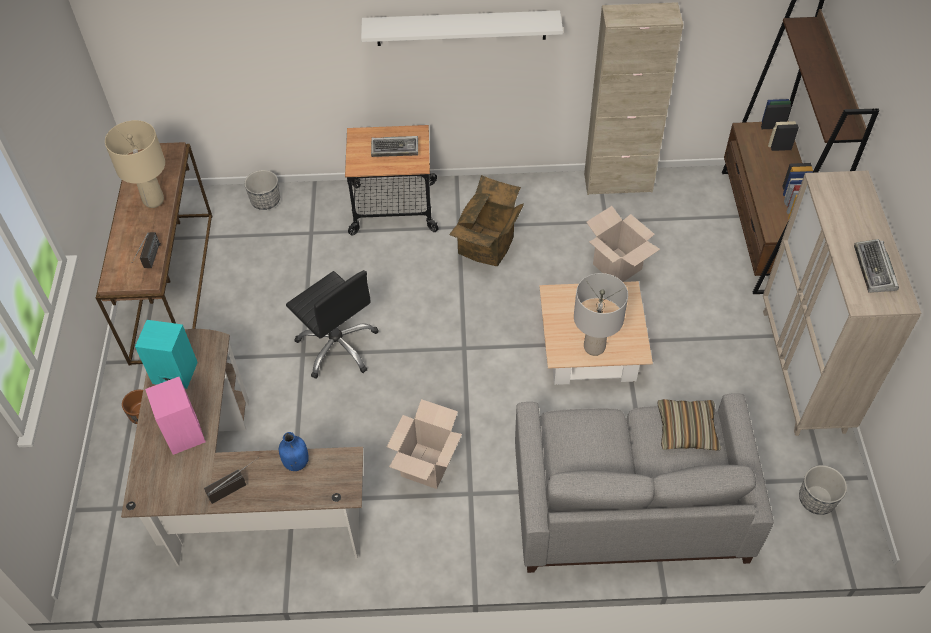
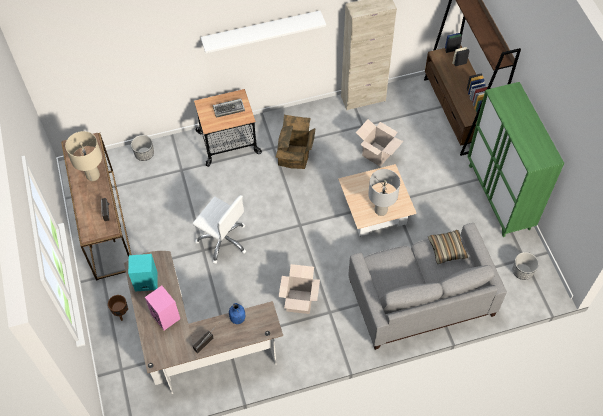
camera: 15 degrees left, 5 degrees up
black office chair [286,270,379,379] -> white office chair [192,195,246,264]
beige cabinet [763,171,921,436] -> green cabinet [468,82,564,237]
keyboard [854,239,899,293] -> none

